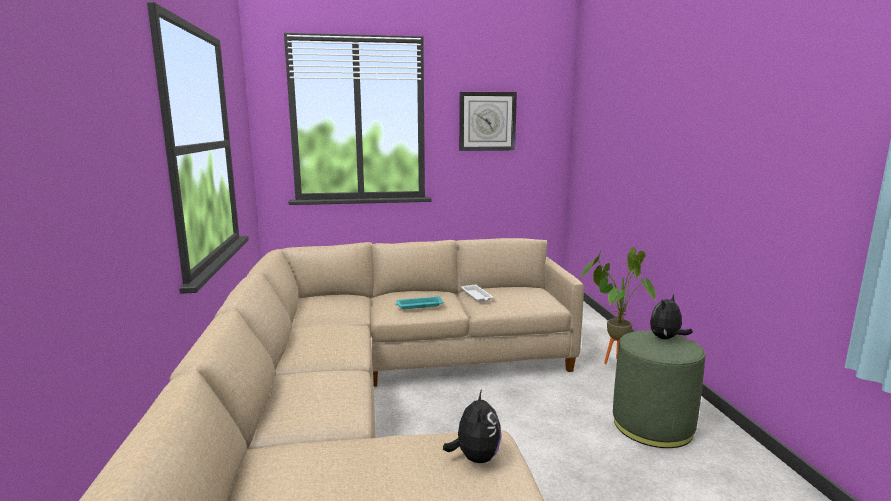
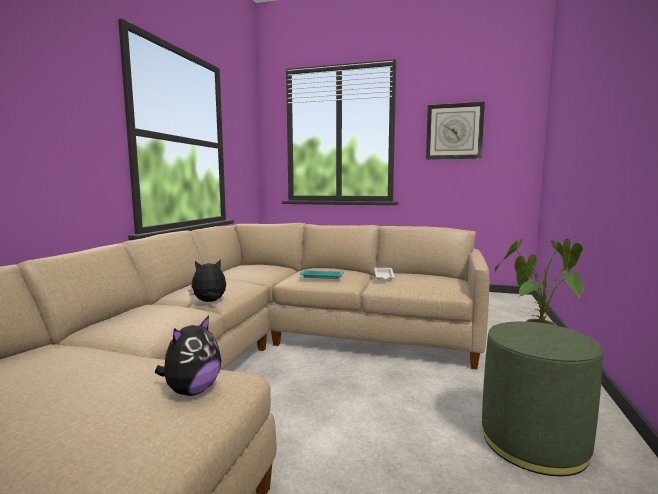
camera: 25 degrees right, 5 degrees down
plush toy [650,295,693,339] -> plush toy moved to [189,259,226,302]

